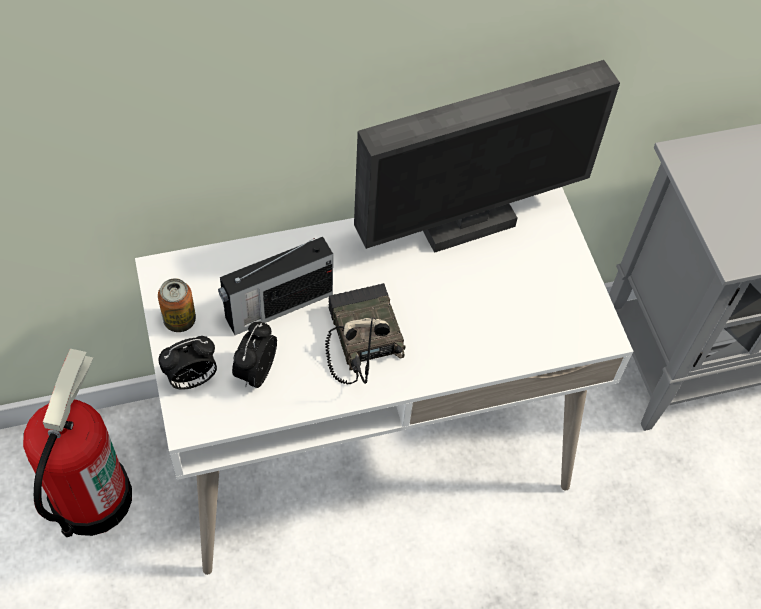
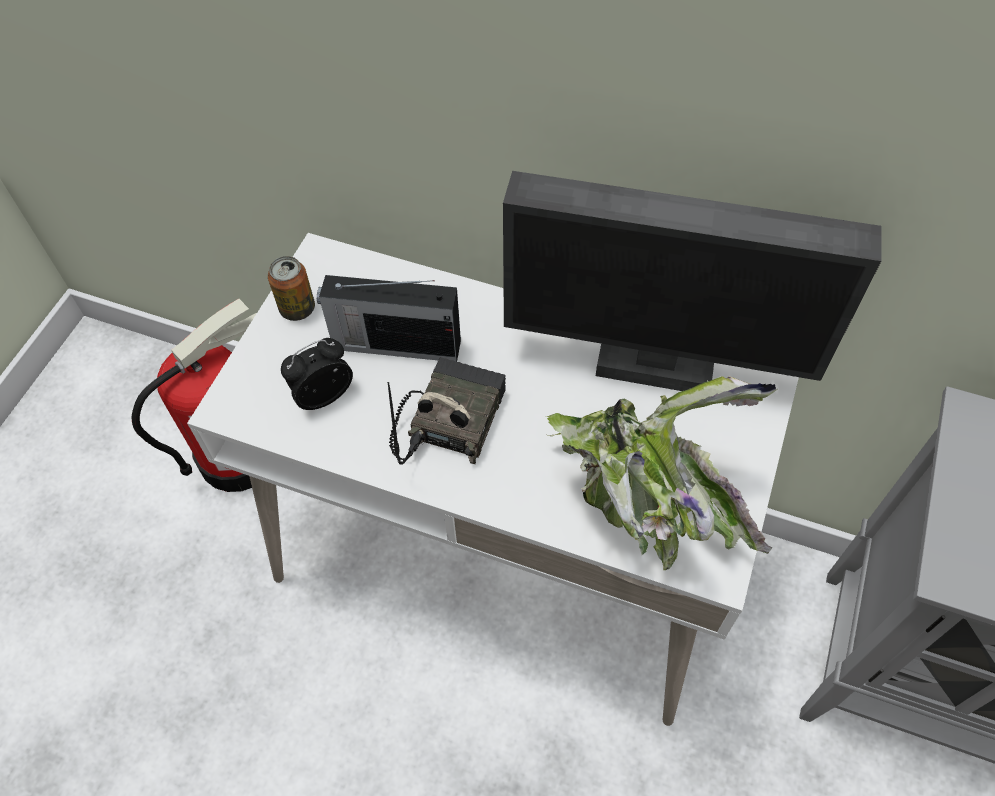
camera: 40 degrees right, 0 degrees up
alarm clock [159,336,217,390] -> none
none -> potted plant [546,376,778,571]

